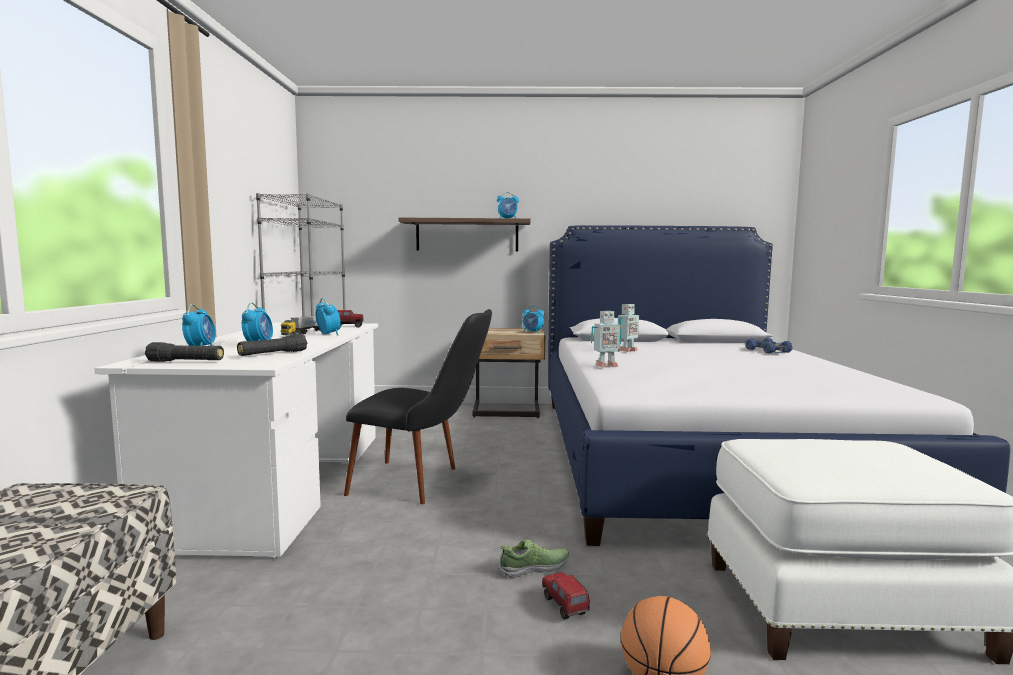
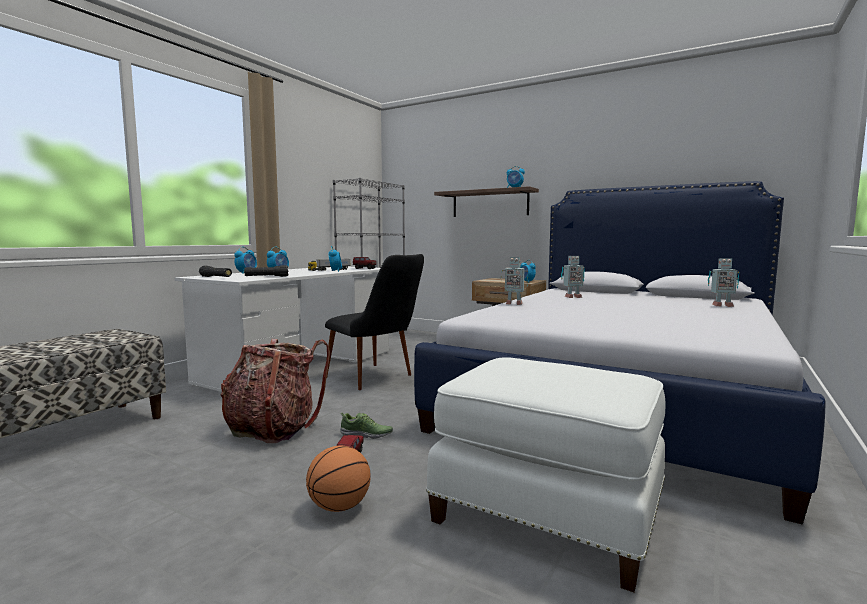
camera: 30 degrees right, 0 degrees up
blue toy car [745,338,793,354] -> toy robot [708,258,739,307]
none -> backpack [221,339,330,443]

